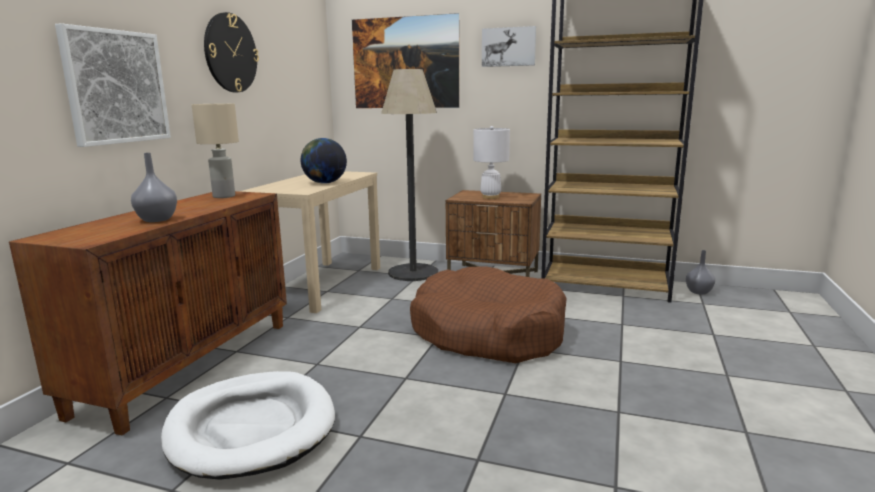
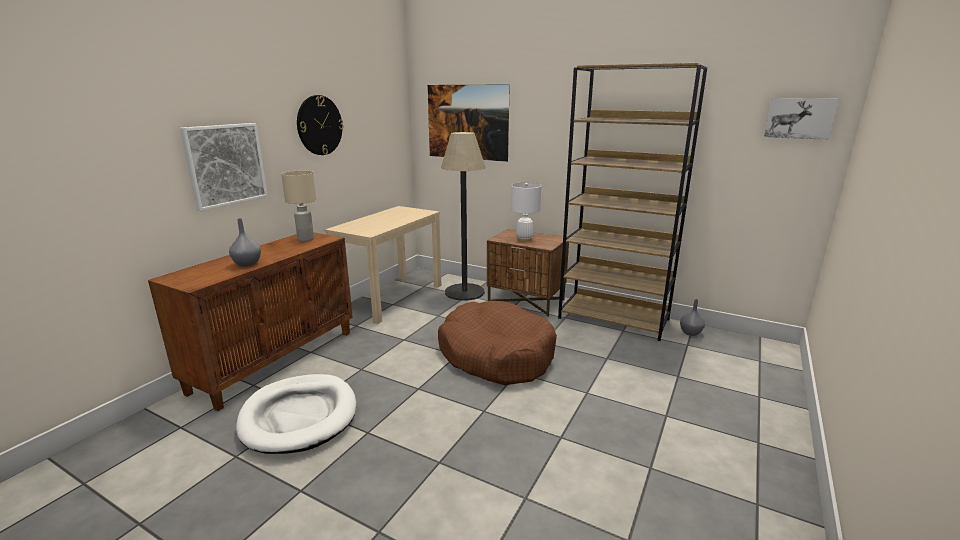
camera: 10 degrees right, 5 degrees up
globe [301,138,347,184] -> none
picture [482,26,536,67] -> picture moved to [764,98,839,140]

